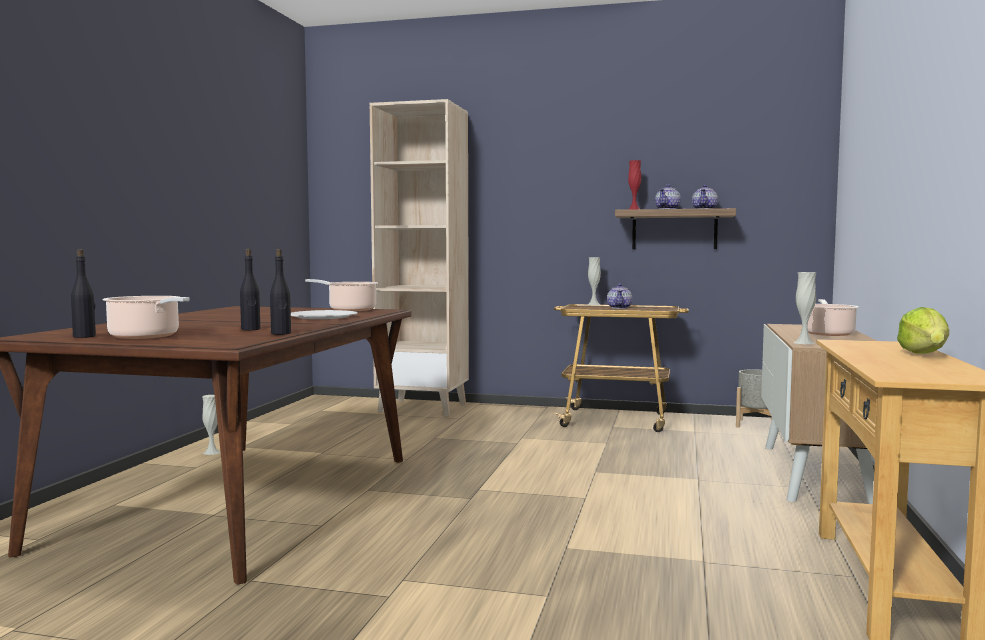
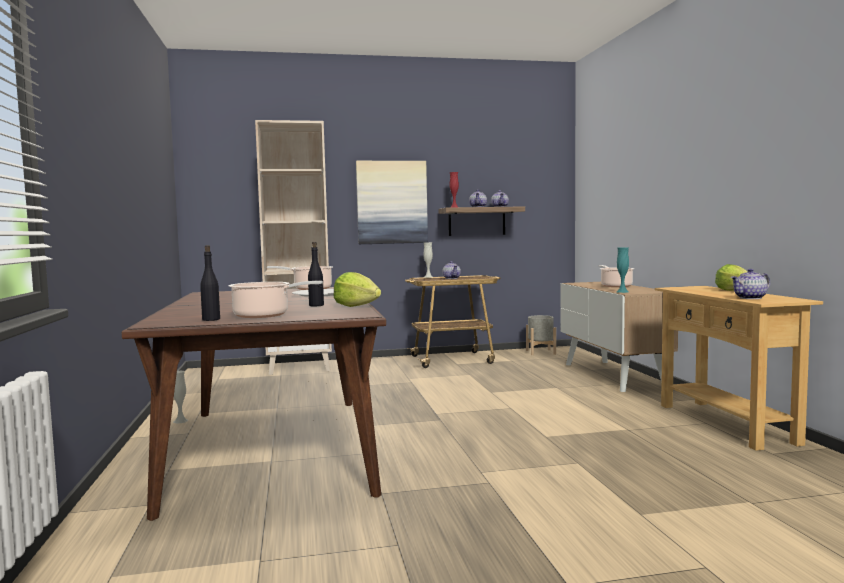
camera: 25 degrees left, 0 degrees up
black bottle [270,249,291,335] -> lettuce [333,272,381,307]
white vase [793,272,816,344] -> turquoise vase [617,247,629,293]
none -> picture [356,161,428,244]
none -> teapot [731,269,770,299]

